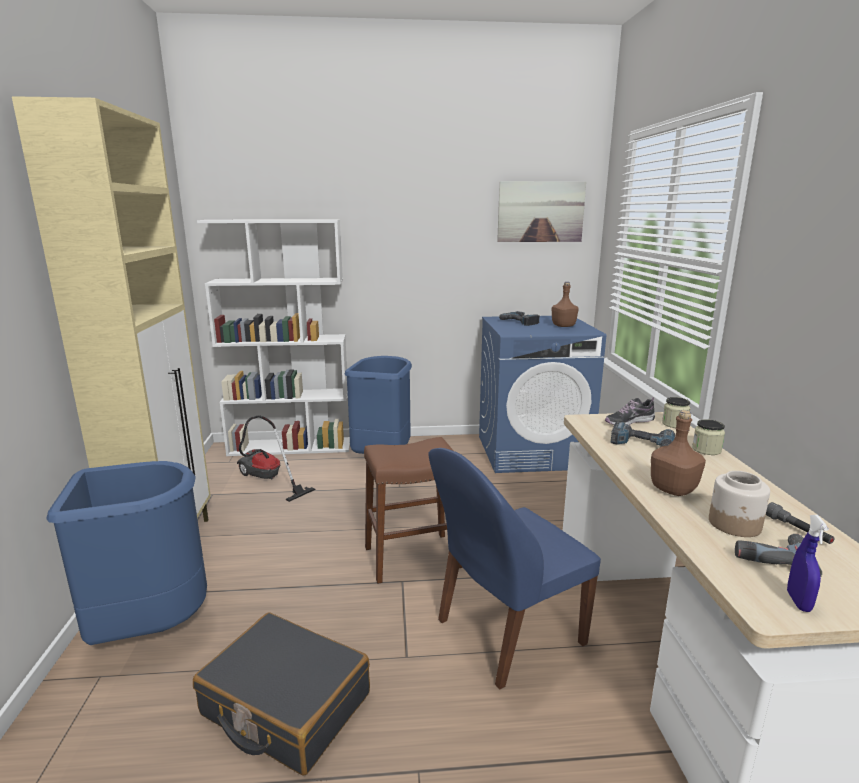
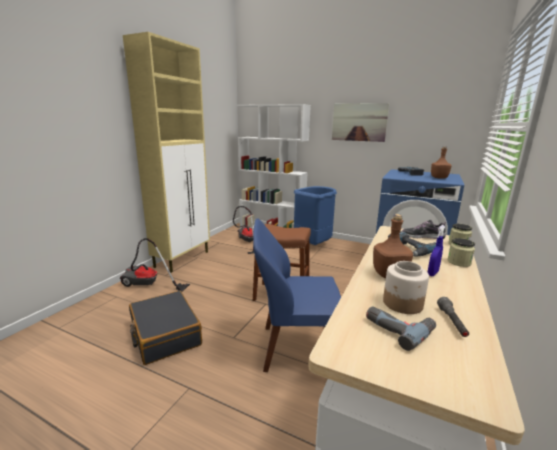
camera: 30 degrees right, 0 degrees up
blue trash can [46,461,207,645] -> vacuum cleaner [120,238,190,292]
picture [497,181,586,242] -> picture moved to [332,103,389,142]
blue spray bottle [787,515,829,612] -> blue spray bottle moved to [428,225,445,276]

